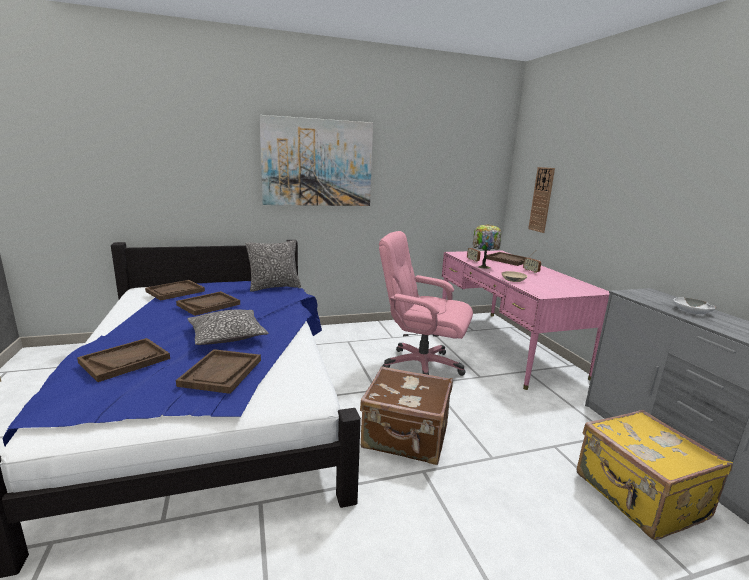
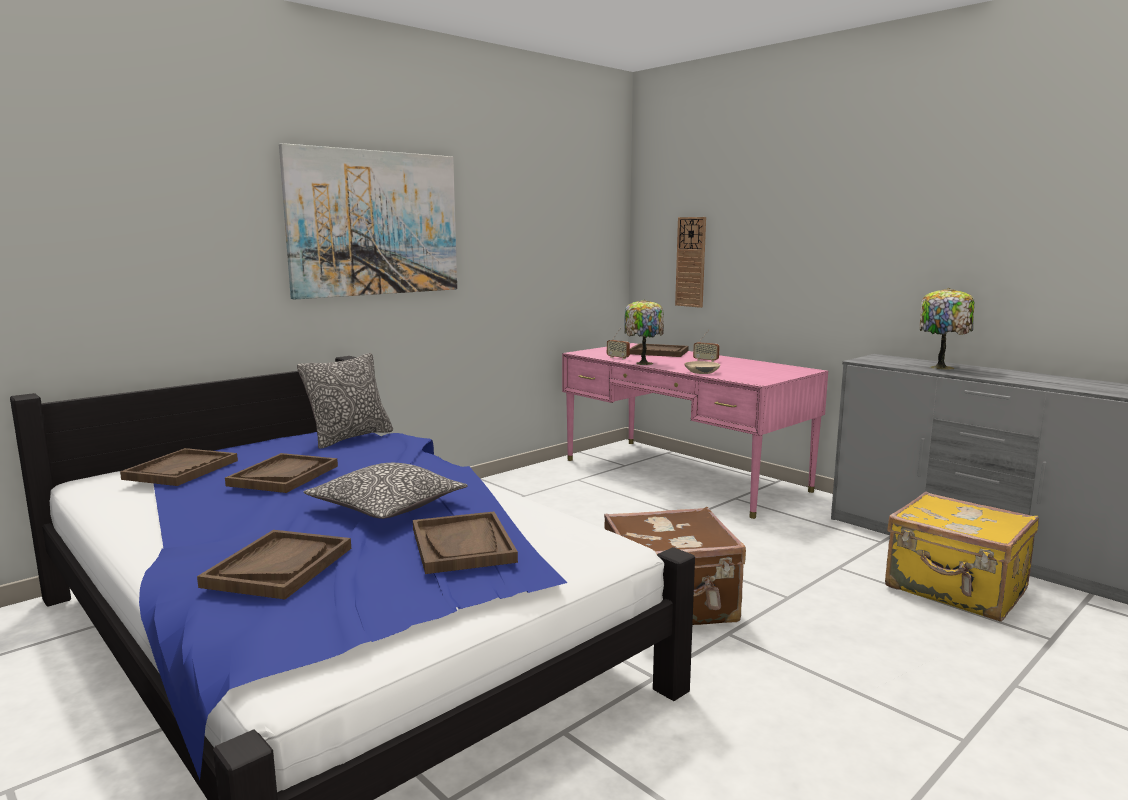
camera: 25 degrees left, 5 degrees down
pink office chair [379,231,473,376] -> none
white bowl [673,298,716,314] -> table lamp [920,288,975,370]

